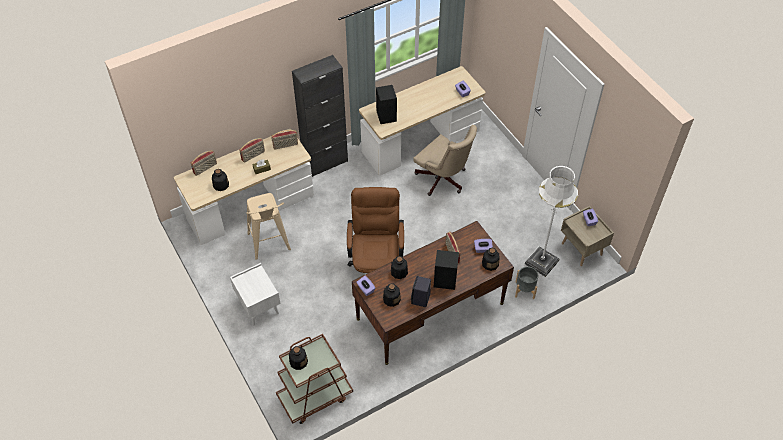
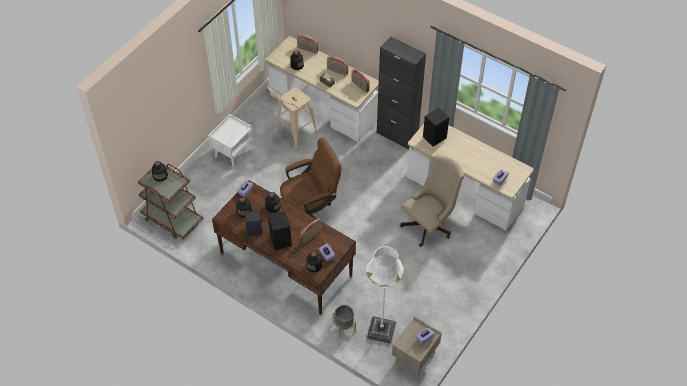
camera: 65 degrees right, 0 degrees up
beige office chair [413,125,477,196] -> beige office chair turned 150 degrees counterclockwise [400,155,464,247]

